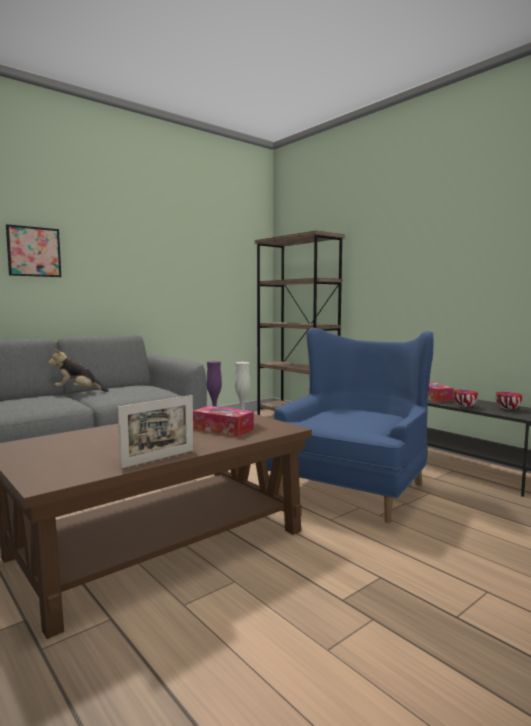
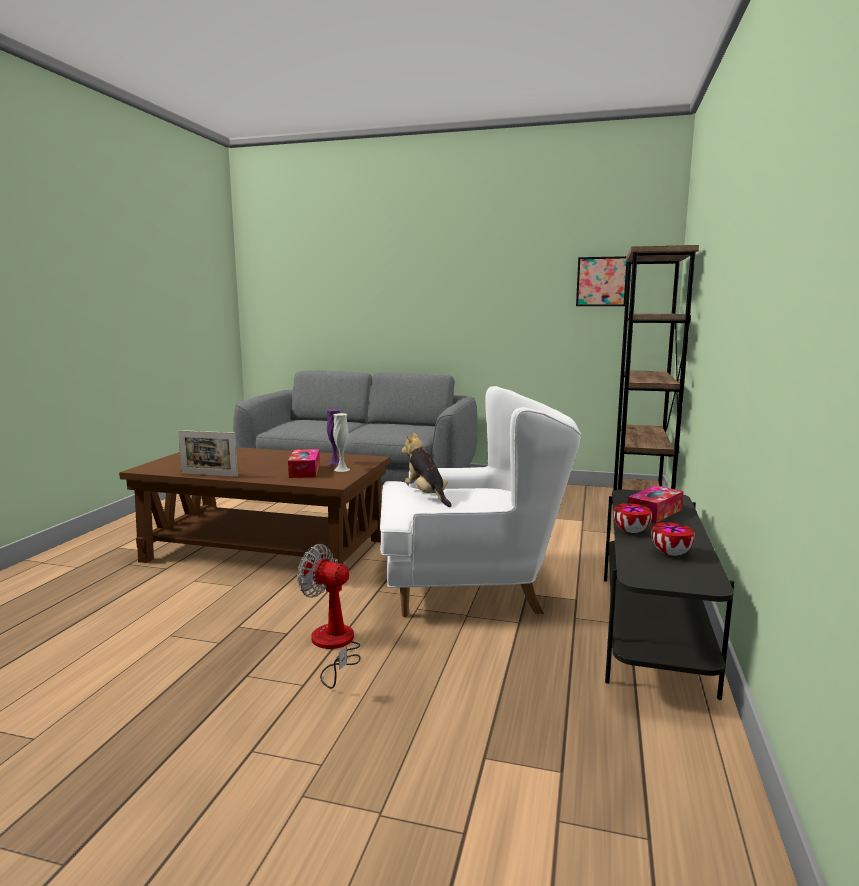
camera: 55 degrees right, 5 degrees up
picture [6,224,61,277] -> picture moved to [576,256,628,306]
plush toy [48,349,109,392] -> plush toy moved to [402,433,452,507]
blue armchair [266,328,434,523] -> white armchair [380,386,581,617]
none -> fan [297,544,361,689]

